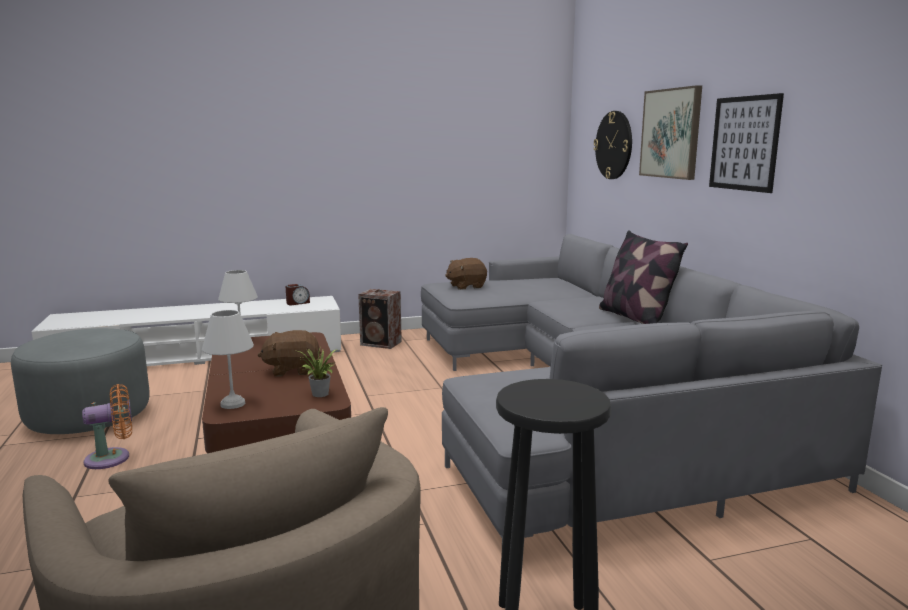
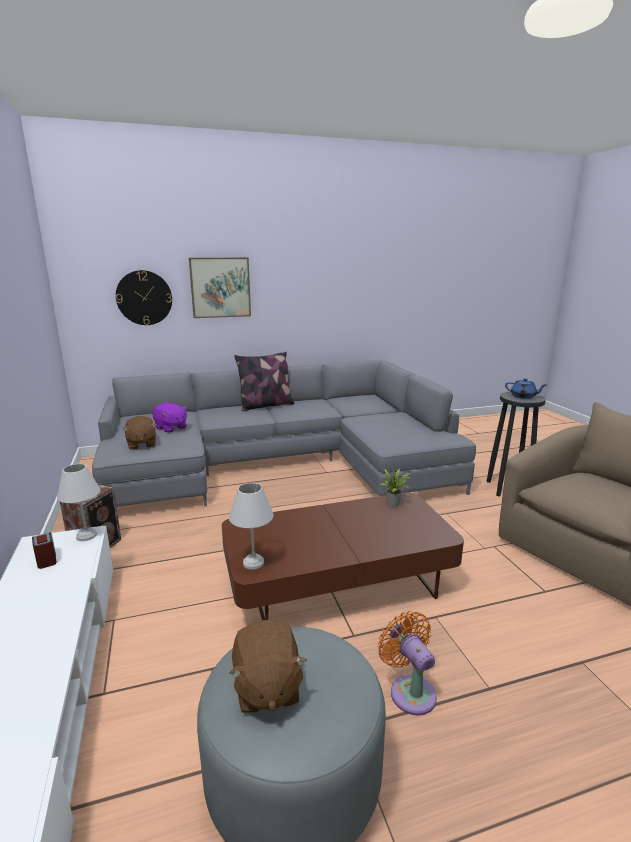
camera: 90 degrees left, 5 degrees up
white table lamp [202,310,254,409] -> white table lamp moved to [57,464,100,541]
brown plush toy [258,330,321,377] -> brown plush toy moved to [229,620,307,714]
picture [709,93,784,193] -> none
none -> purple plush toy [152,403,187,433]
none -> blue teapot [505,378,546,399]

